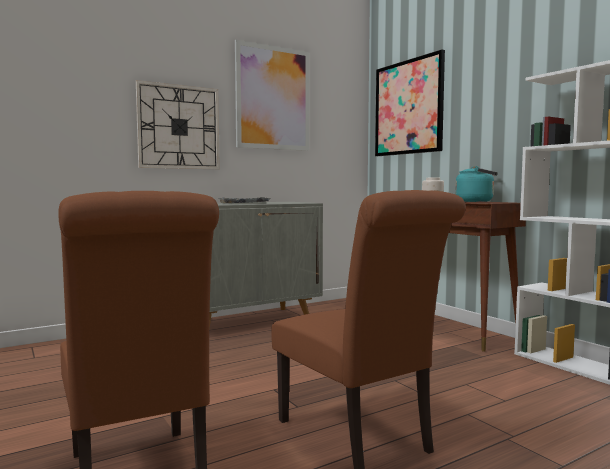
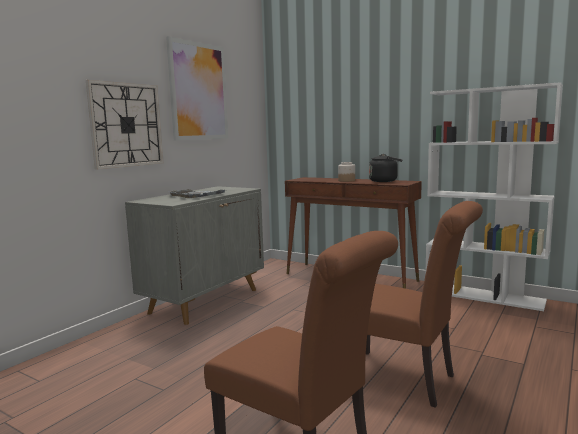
camera: 25 degrees left, 5 degrees up
picture [375,49,445,156] -> none
turquoise kettle [455,166,498,202] -> black kettle [369,154,403,182]

